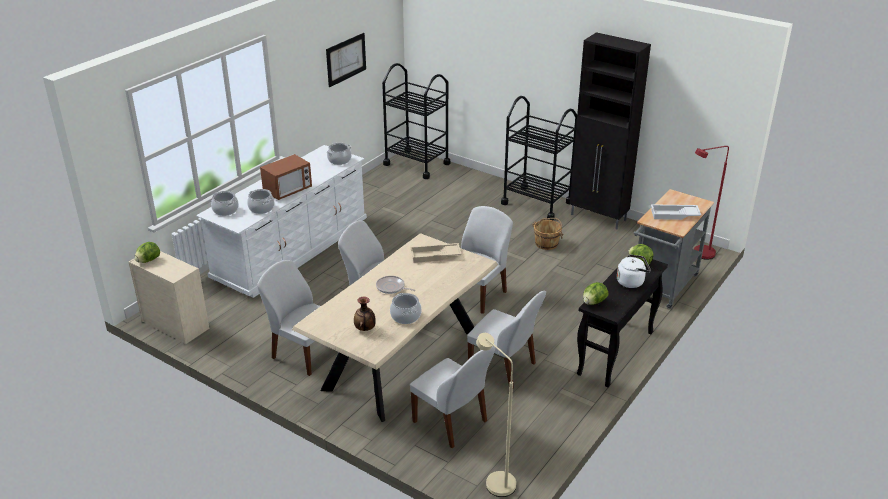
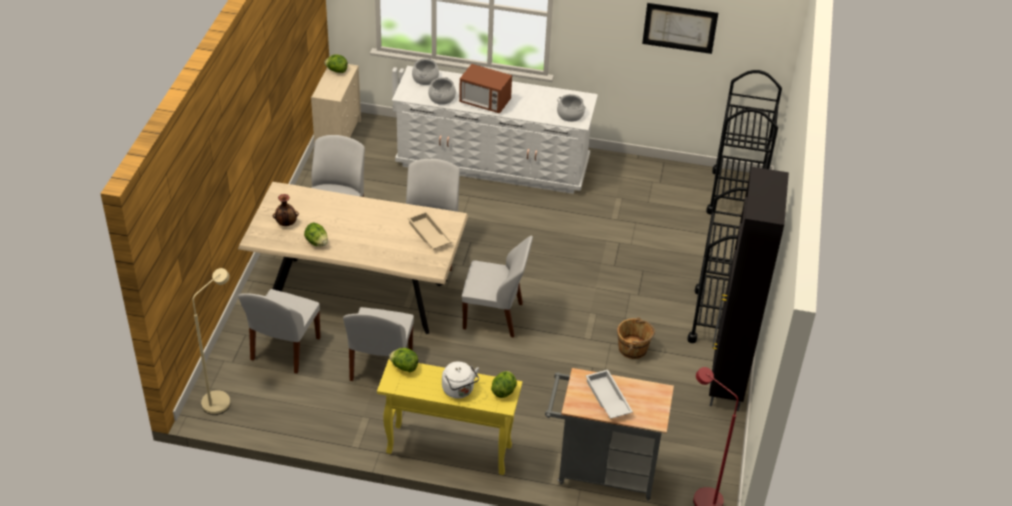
camera: 65 degrees right, 10 degrees up
frying pan [376,276,416,294] -> none
cooking pot [390,293,422,324] -> lettuce [304,223,328,247]
black console table [577,256,668,387] -> yellow console table [377,359,522,475]

